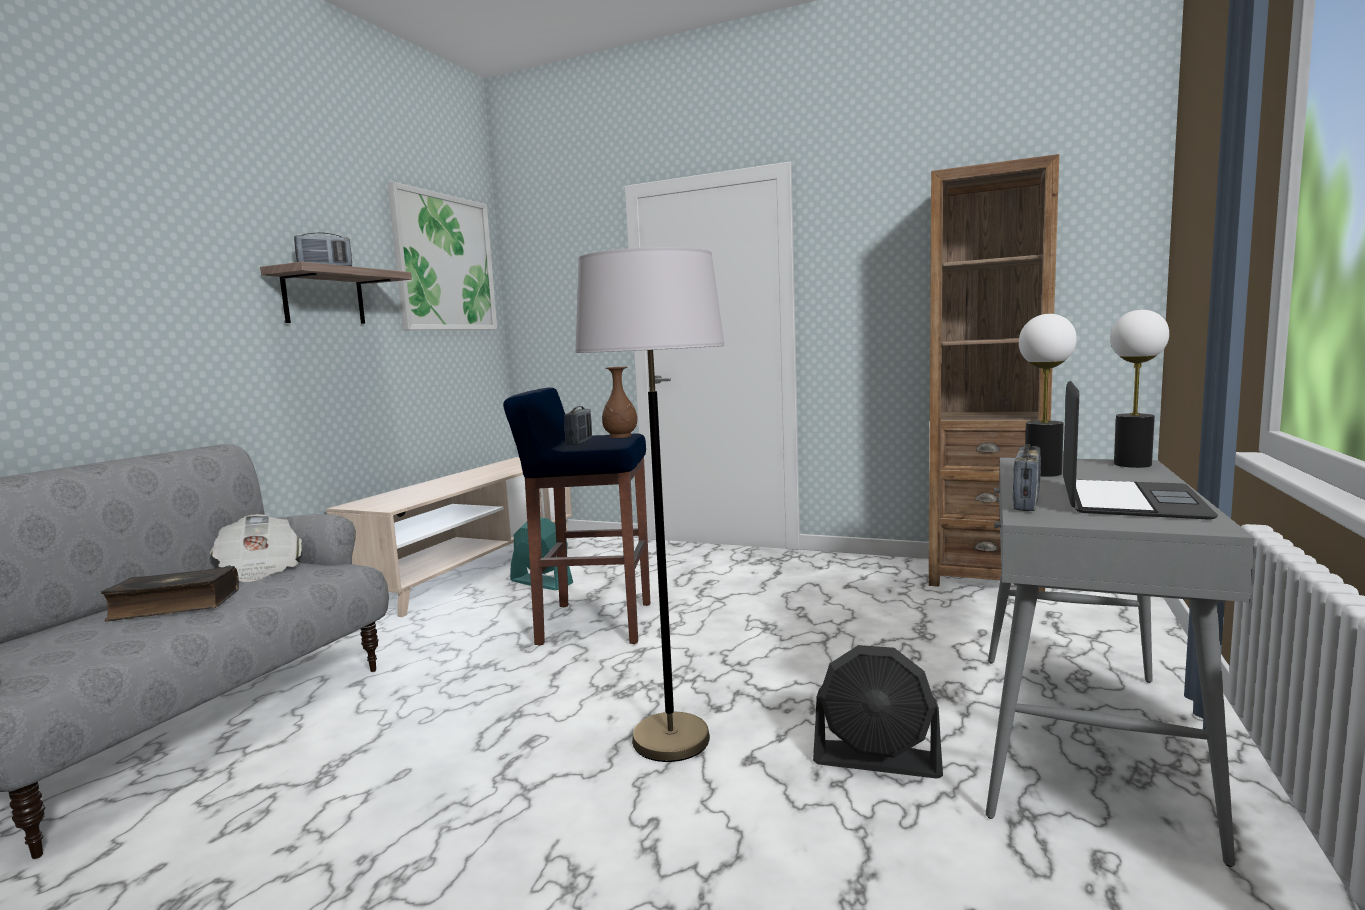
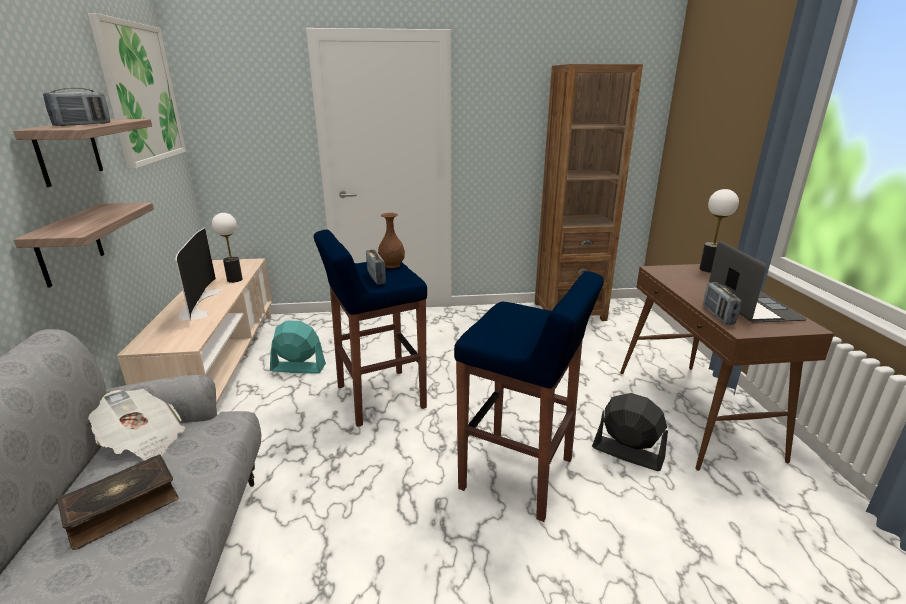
camera: 30 degrees left, 15 degrees up
grey floor lamp [575,247,725,762] -> blue stool [454,271,604,522]
black fan [813,645,943,778] -> black fan turned 135 degrees counterclockwise [592,393,668,471]
grey console table [986,457,1255,867] -> brown console table [620,264,835,471]
table lamp [1019,314,1077,477] -> table lamp moved to [212,213,243,283]
none -> shelf [14,202,154,288]
none -> television [176,228,222,321]

